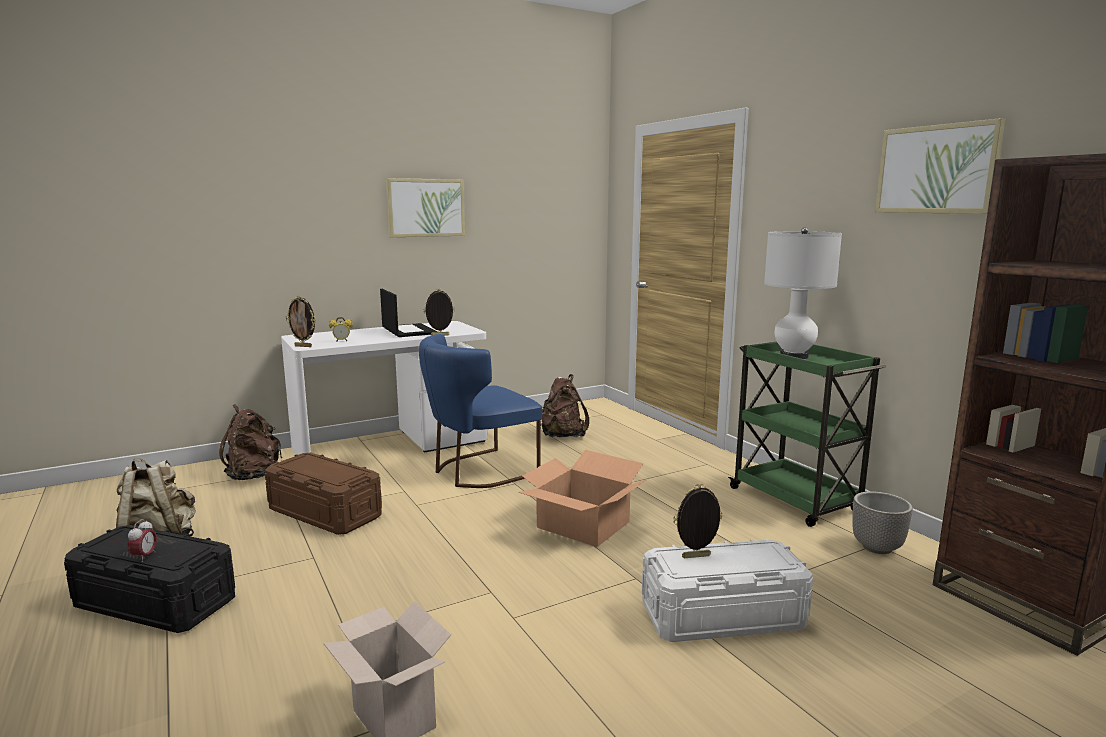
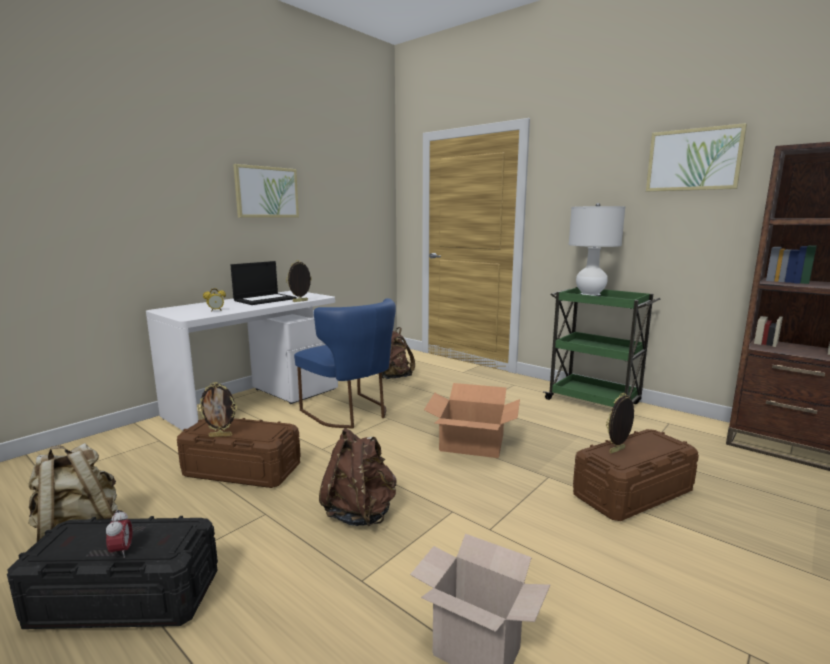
camera: 20 degrees left, 0 degrees up
brown backpack [219,404,282,480] -> brown backpack moved to [319,428,396,526]
picture frame [286,296,316,347] -> picture frame moved to [198,382,237,437]
laptop [380,289,437,337] -> laptop turned 90 degrees clockwise [231,261,297,305]
blue chair [419,334,542,488] -> blue chair turned 75 degrees counterclockwise [294,298,396,429]
white storage box [642,539,813,642] -> brown storage box [573,429,699,521]
planter [852,491,913,554] -> none

